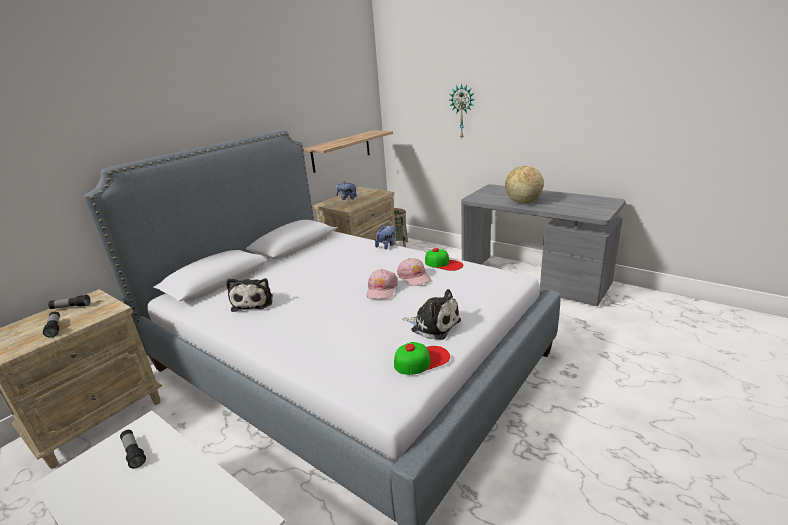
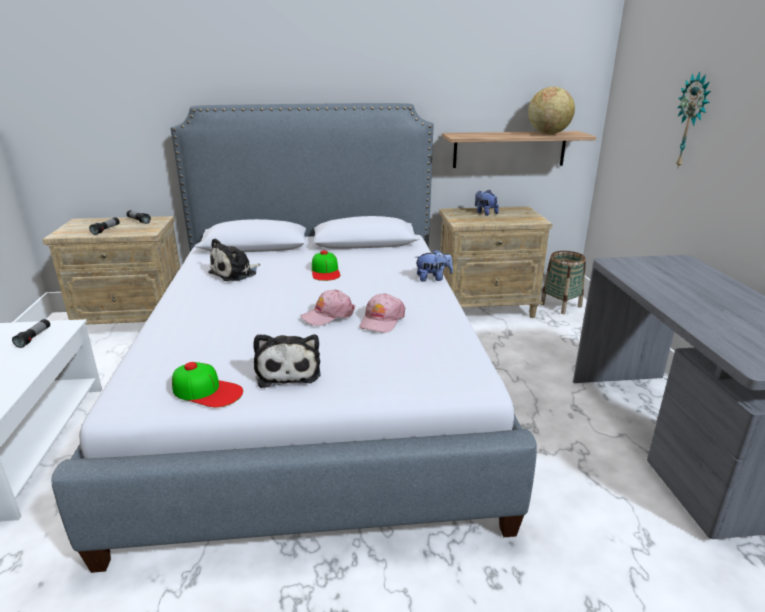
camera: 45 degrees right, 0 degrees up
cap [425,248,463,271] -> cap moved to [312,251,340,281]
globe [505,166,544,203] -> globe moved to [528,87,575,134]

